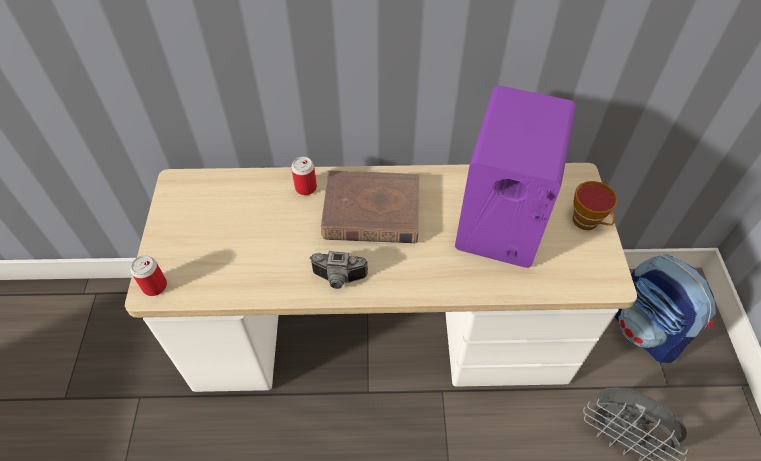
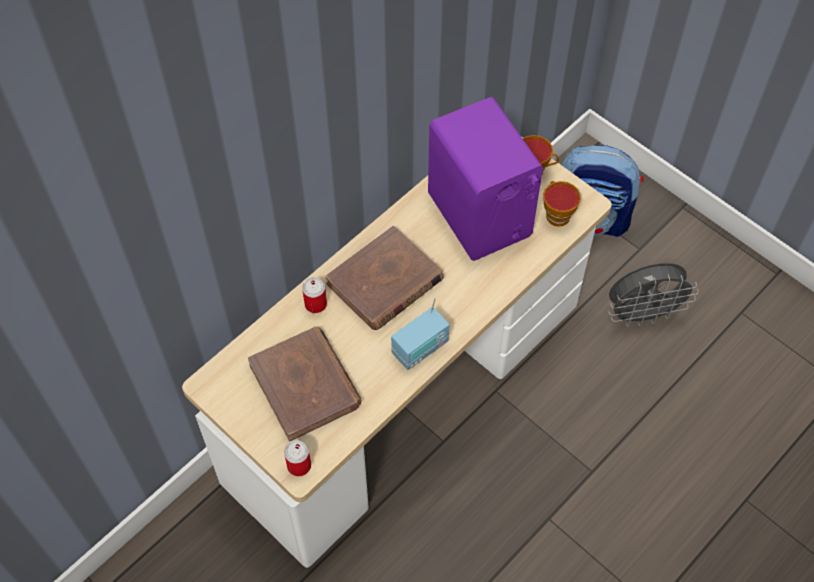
camera: 45 degrees left, 5 degrees up
camera [309,251,368,289] -> radio [391,297,449,370]
none -> brown book [248,326,361,441]
none -> cup [543,181,581,227]

